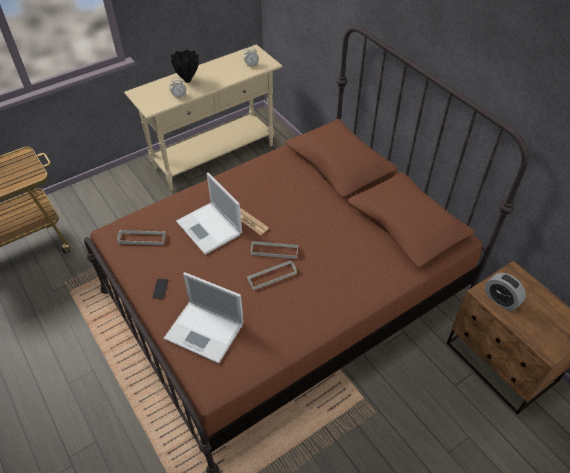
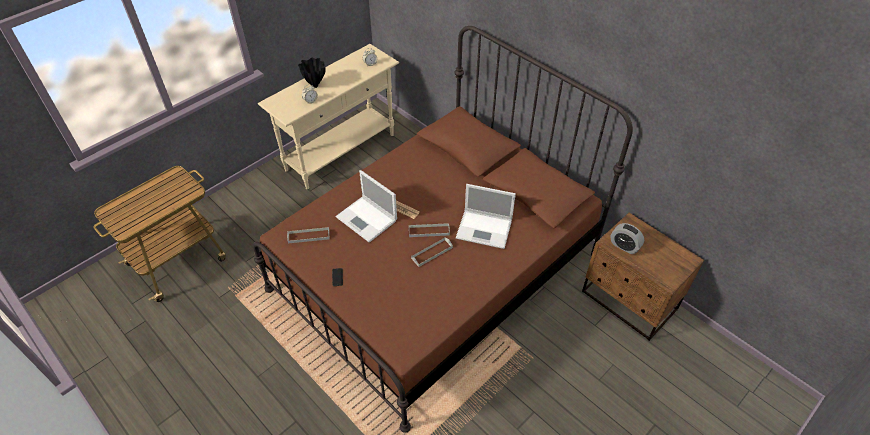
camera: 10 degrees left, 0 degrees up
laptop [163,272,244,363] -> laptop moved to [456,184,516,249]

